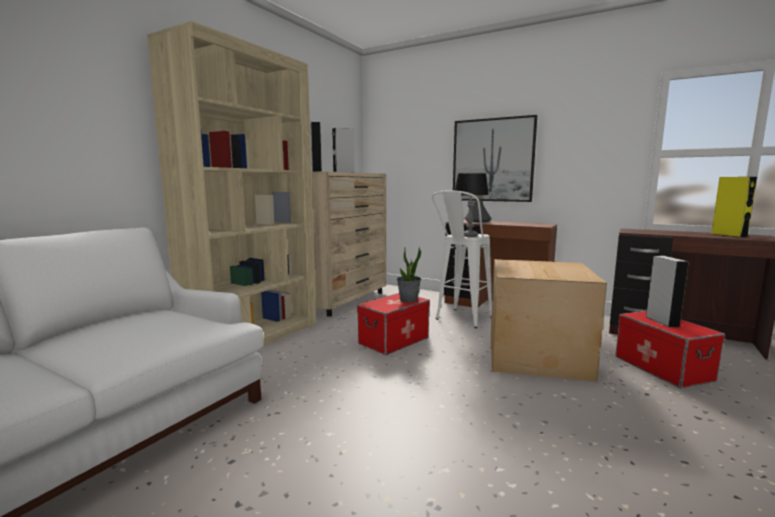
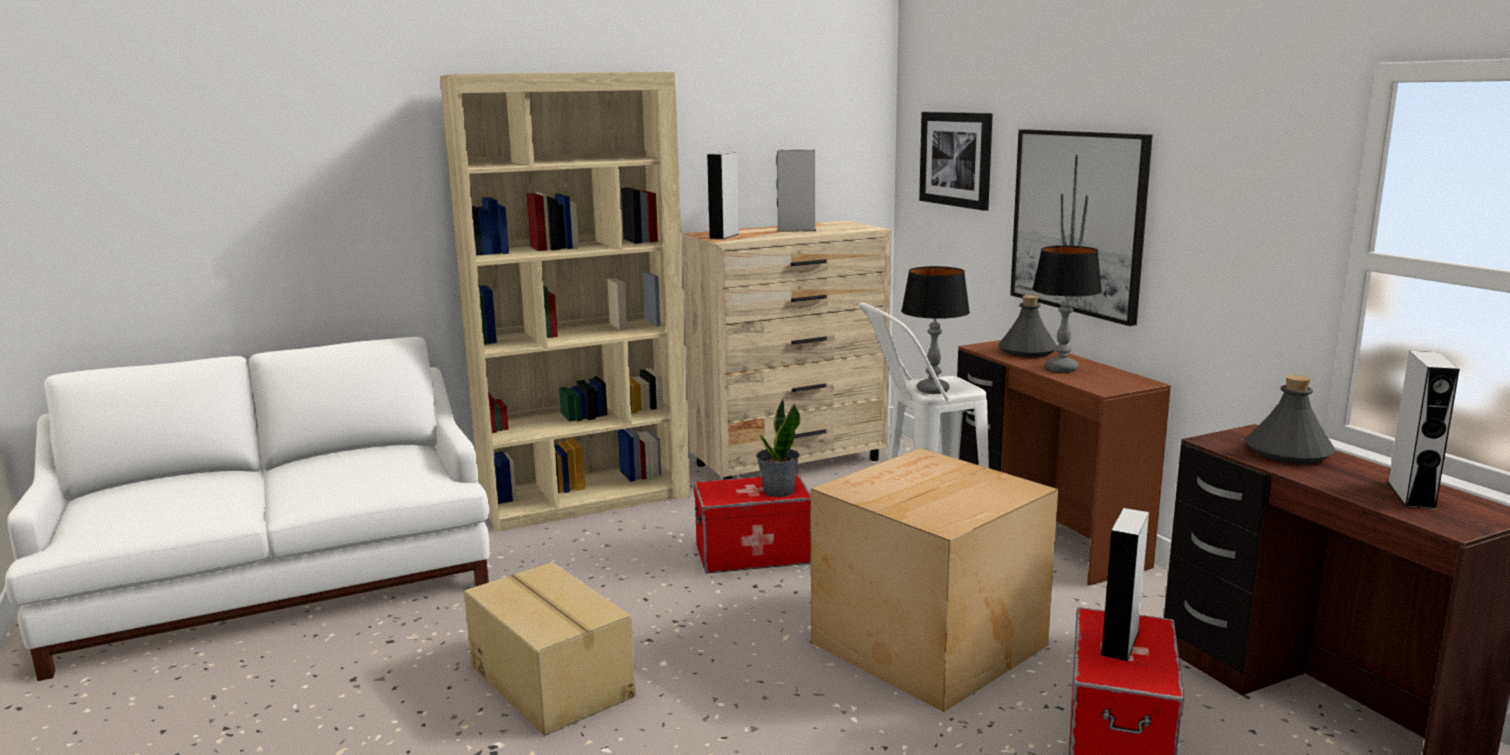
camera: 35 degrees right, 5 degrees up
yellow speaker [711,177,757,237] -> grey speaker [1388,351,1459,509]
none -> cardboard box [464,562,636,736]
none -> picture [919,112,993,211]
none -> table lamp [1032,246,1102,372]
none -> grey bottle [1246,375,1335,464]

